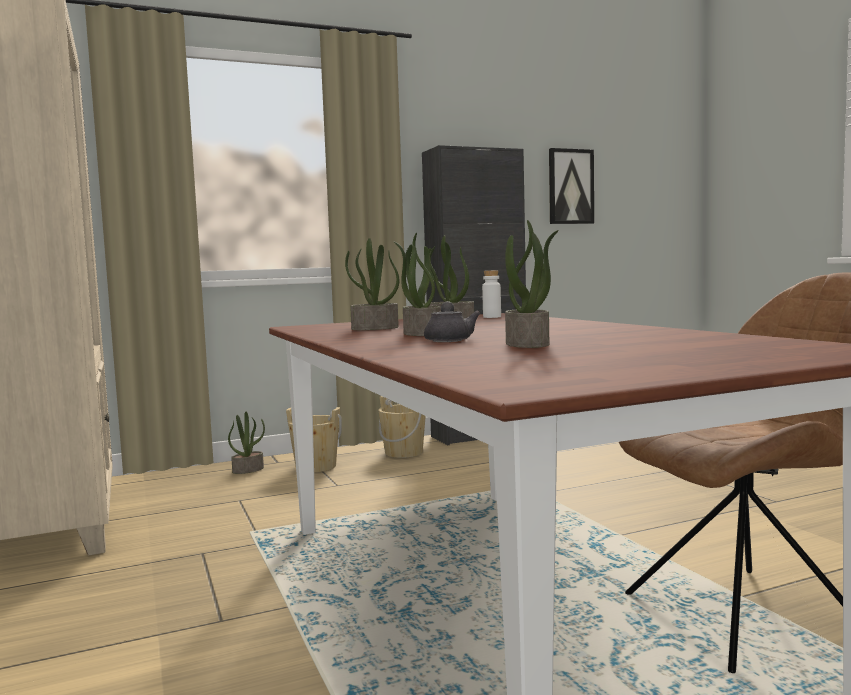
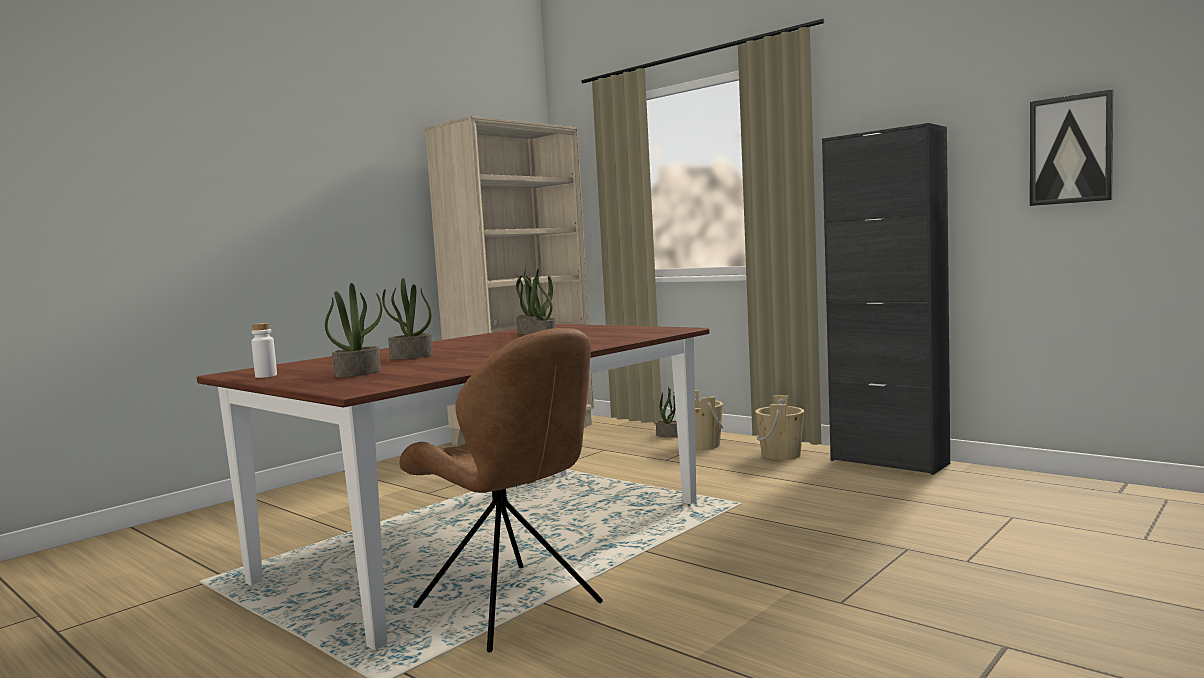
camera: 65 degrees right, 0 degrees up
potted plant [393,233,441,336] -> potted plant moved to [325,283,382,378]
grey teapot [424,301,481,342] -> none
white bottle [482,270,501,318] -> white bottle moved to [251,323,277,378]

